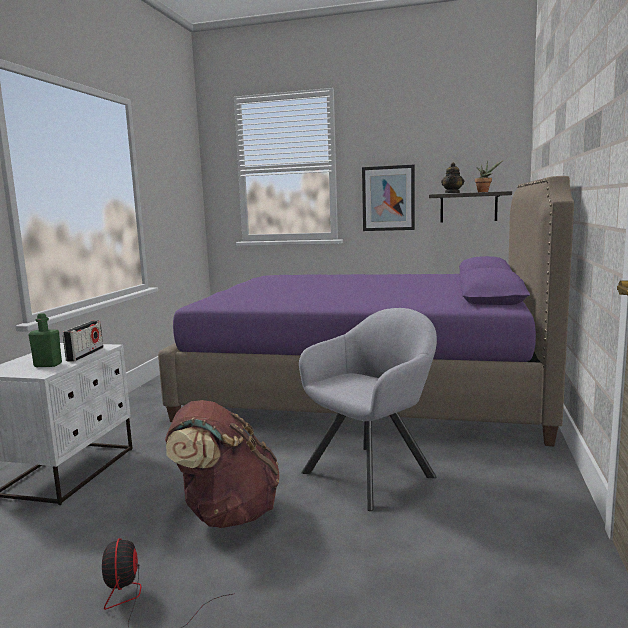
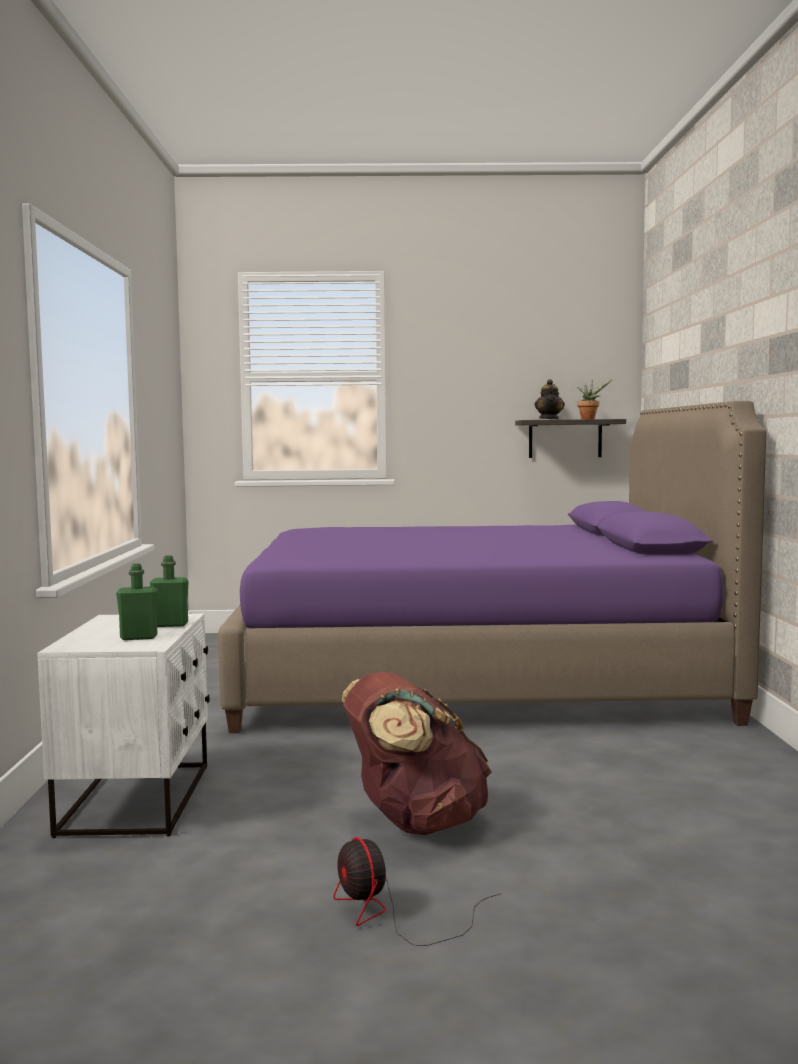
camera: 15 degrees left, 5 degrees down
radio [63,321,103,361] -> green bottle [150,555,189,627]
grey armchair [299,308,437,511] -> none
picture [362,165,415,231] -> none

